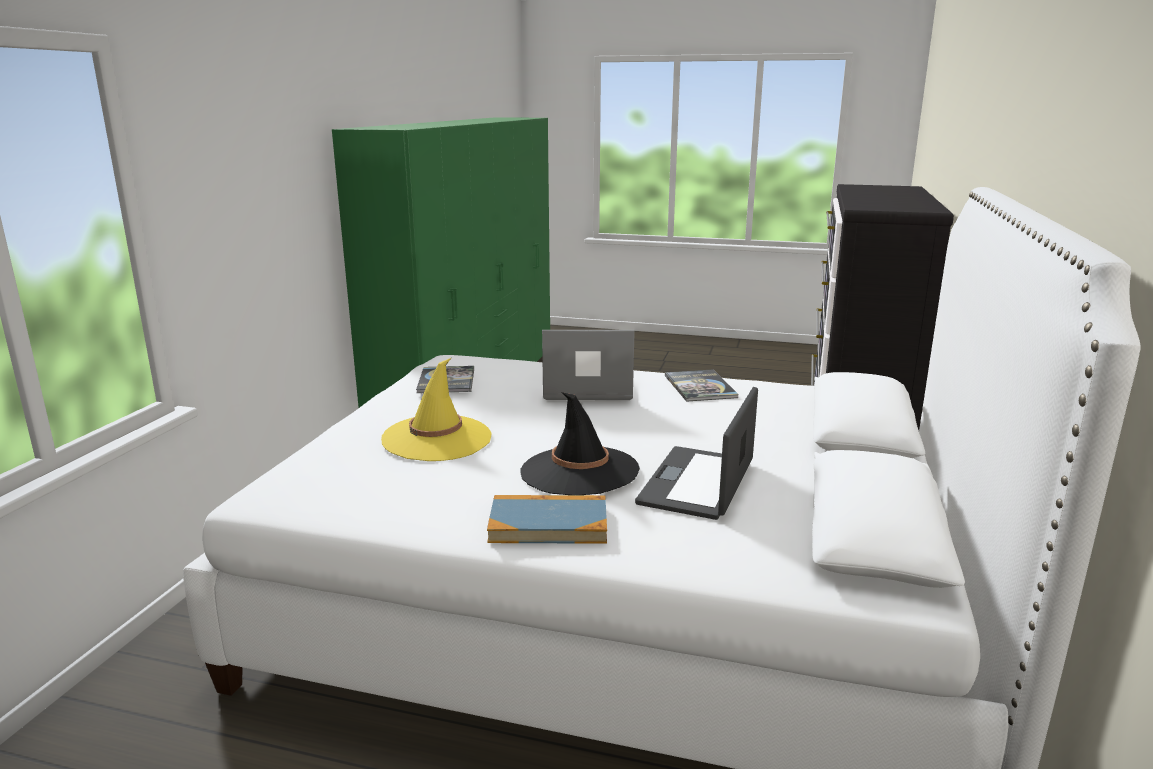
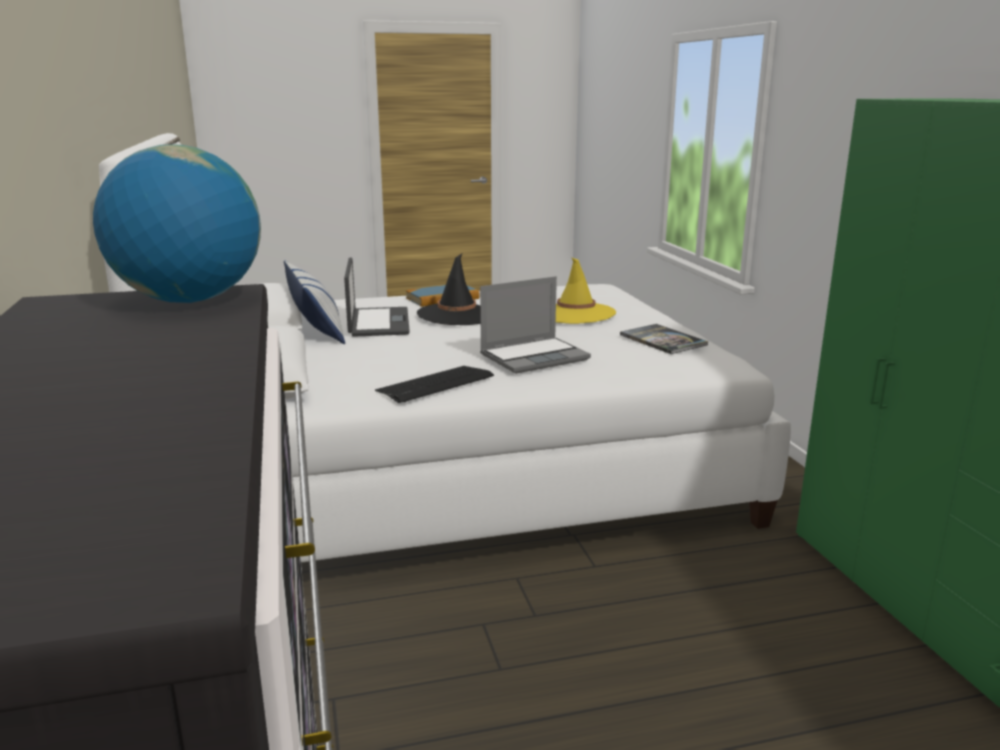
camera: 150 degrees right, 0 degrees up
book [665,369,739,402] -> keyboard [375,366,494,403]
none -> globe [93,145,261,303]
none -> pillow [284,260,345,344]

